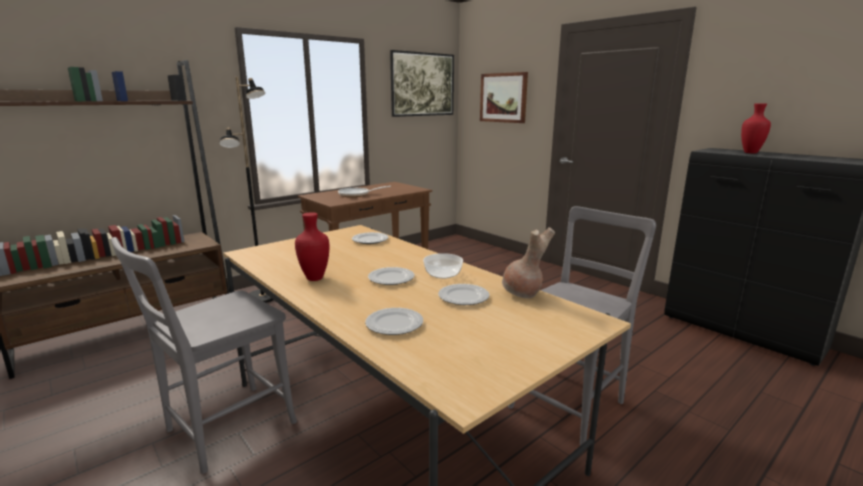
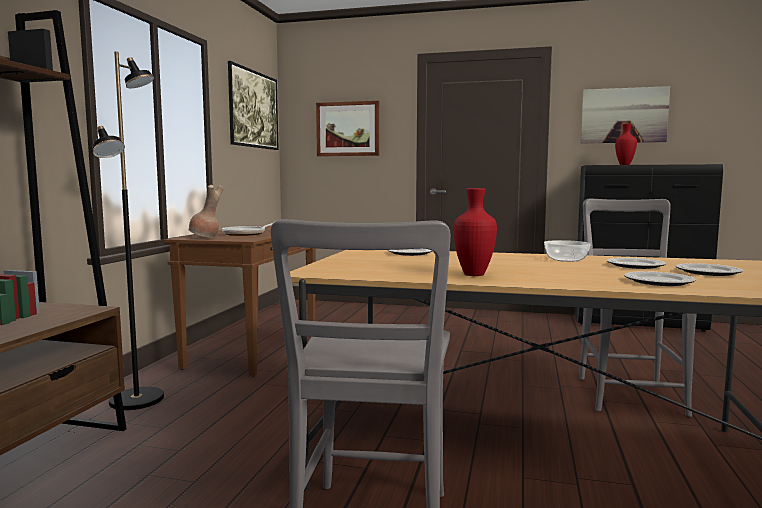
camera: 35 degrees left, 10 degrees down
plate [368,267,414,285] -> plate moved to [676,263,743,276]
brown vase [502,227,555,298] -> brown vase moved to [189,185,223,238]
none -> picture [581,86,670,143]

